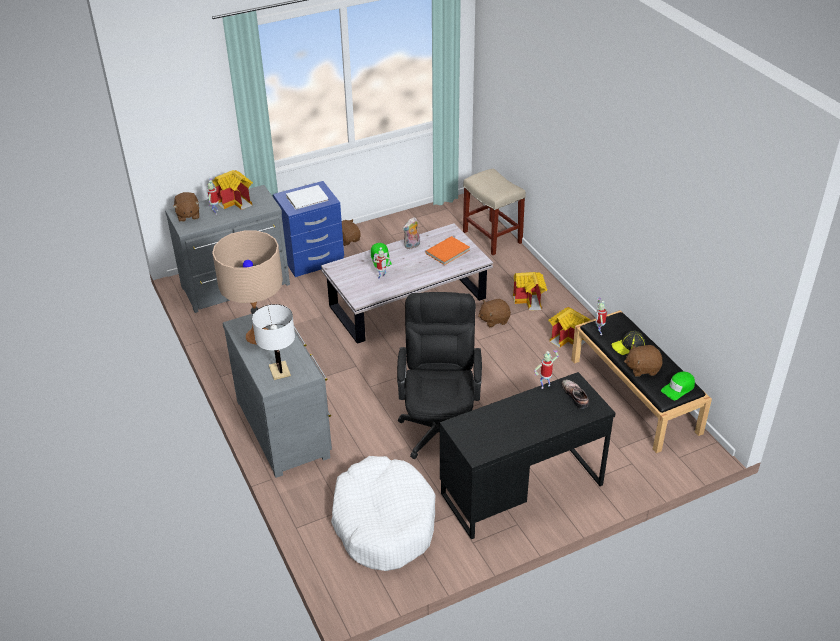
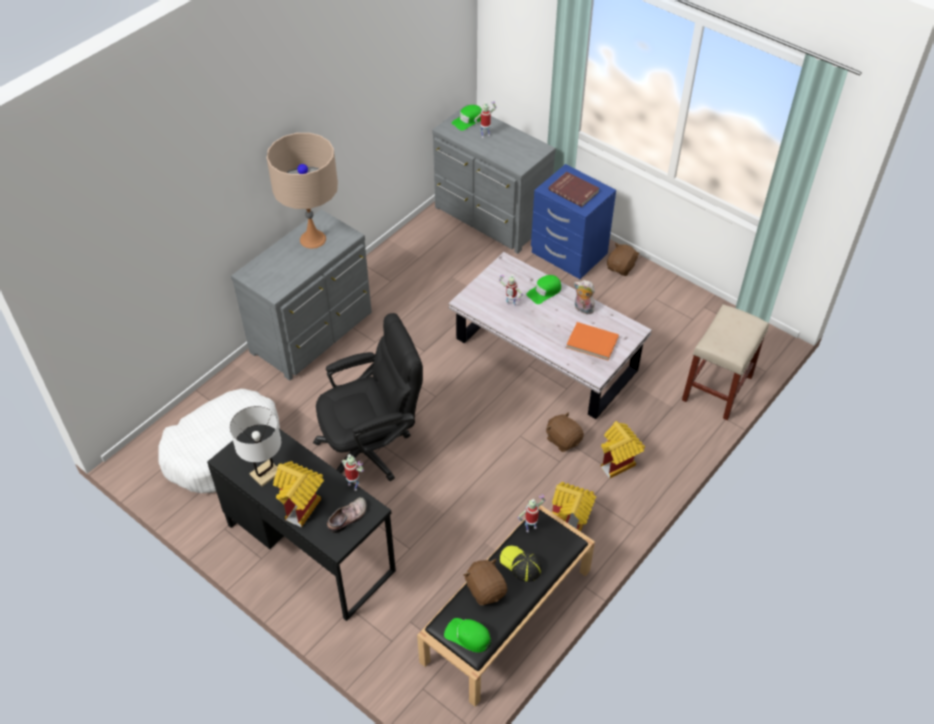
camera: 65 degrees right, 10 degrees up
brown plush toy [173,192,200,222] -> green cap [452,105,482,131]
toy house [213,170,253,210] -> toy house moved to [273,461,324,527]
white table lamp [252,304,295,380] -> white table lamp moved to [230,406,281,487]
white book [286,185,328,210] -> red book [549,172,600,207]

